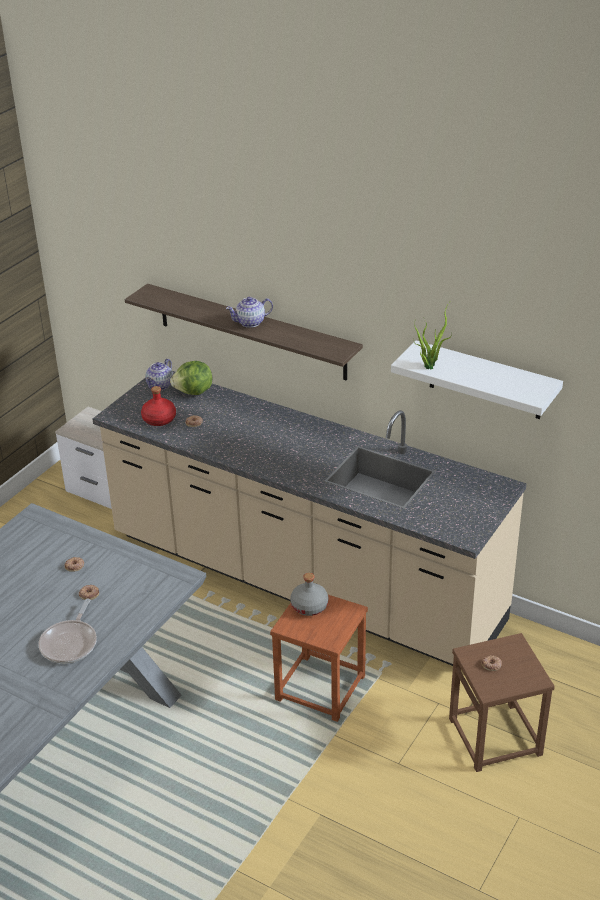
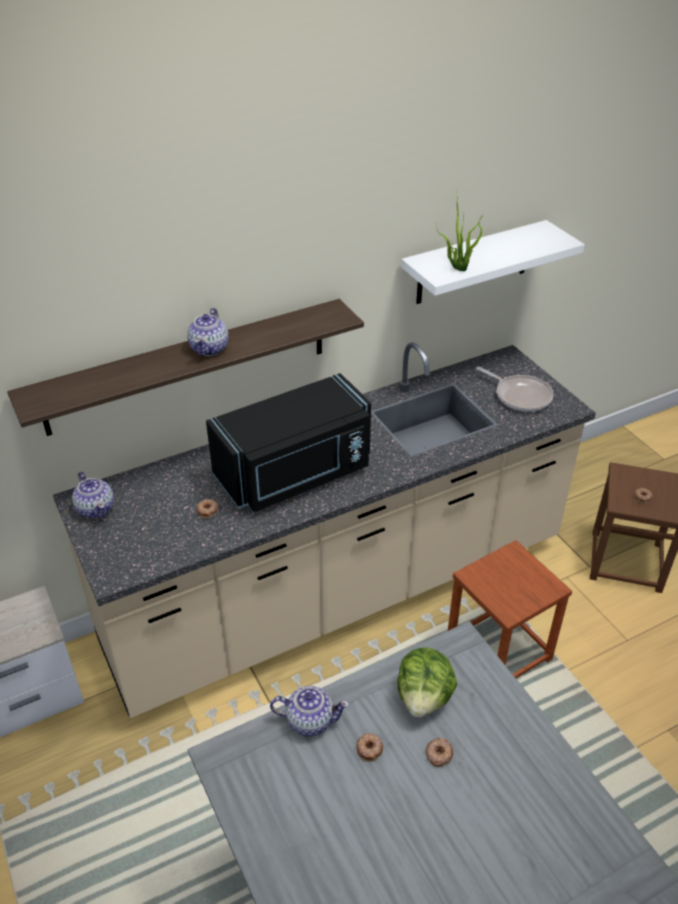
camera: 60 degrees left, 5 degrees up
frying pan [38,598,97,664] -> frying pan moved to [476,367,553,412]
red bottle [141,386,176,426] -> none
lettuce [170,361,212,395] -> lettuce moved to [397,647,457,717]
grey bottle [290,573,329,616] -> none
none -> black microwave [206,373,371,512]
none -> teapot [270,686,349,736]

